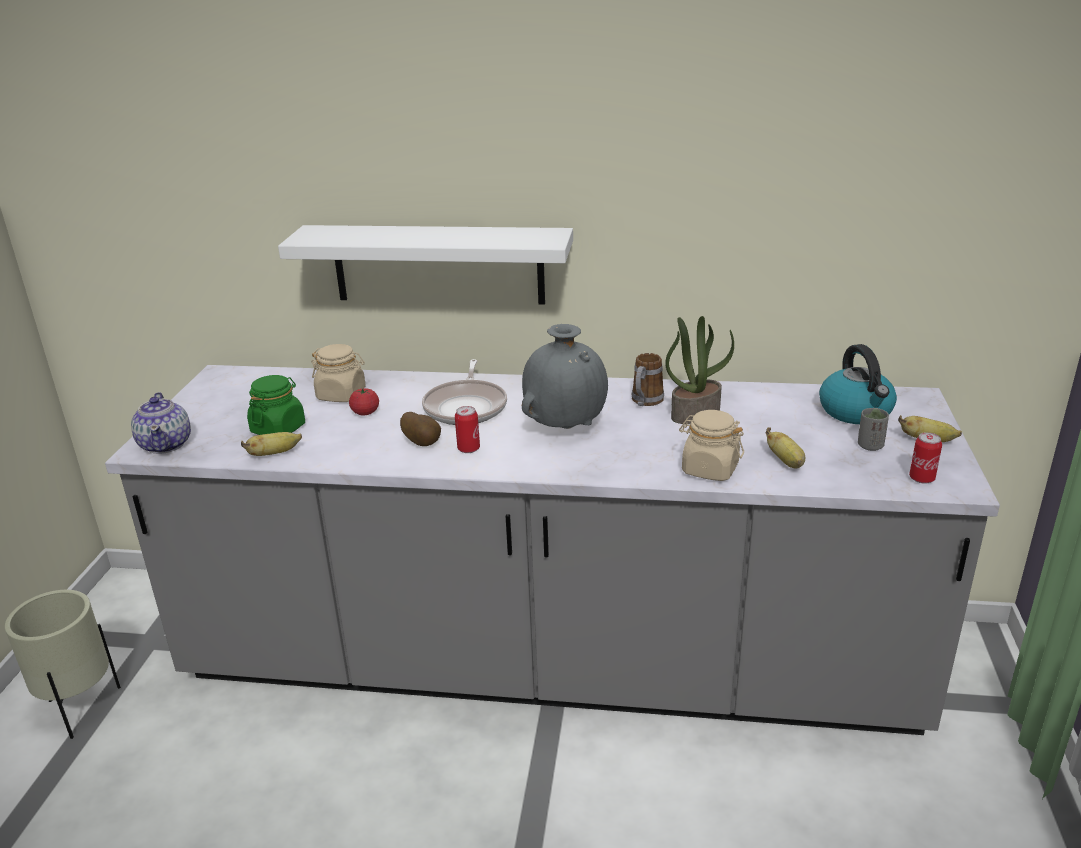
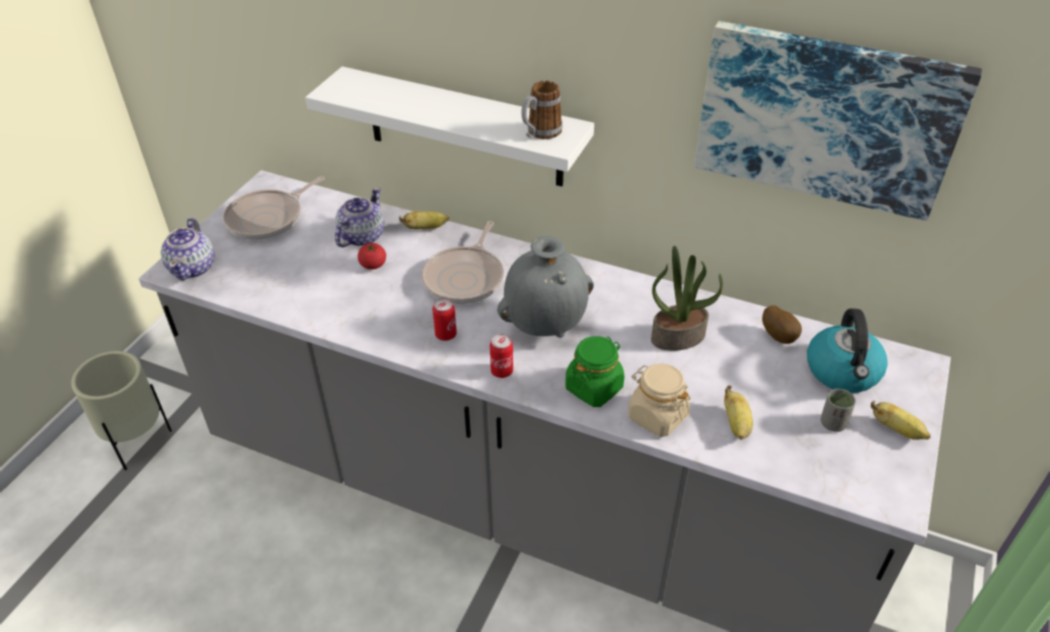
camera: 15 degrees right, 15 degrees up
banana [241,432,302,456] -> banana moved to [399,211,449,229]
green jar [247,375,305,435] -> green jar moved to [565,336,624,407]
beige jar [311,344,366,402] -> teapot [335,187,384,247]
potato [400,412,441,446] -> potato moved to [762,305,802,344]
mug [632,353,664,406] -> mug moved to [521,81,562,139]
can [909,432,942,484] -> can moved to [490,334,513,378]
none -> frying pan [223,176,325,240]
none -> picture [694,21,982,221]

